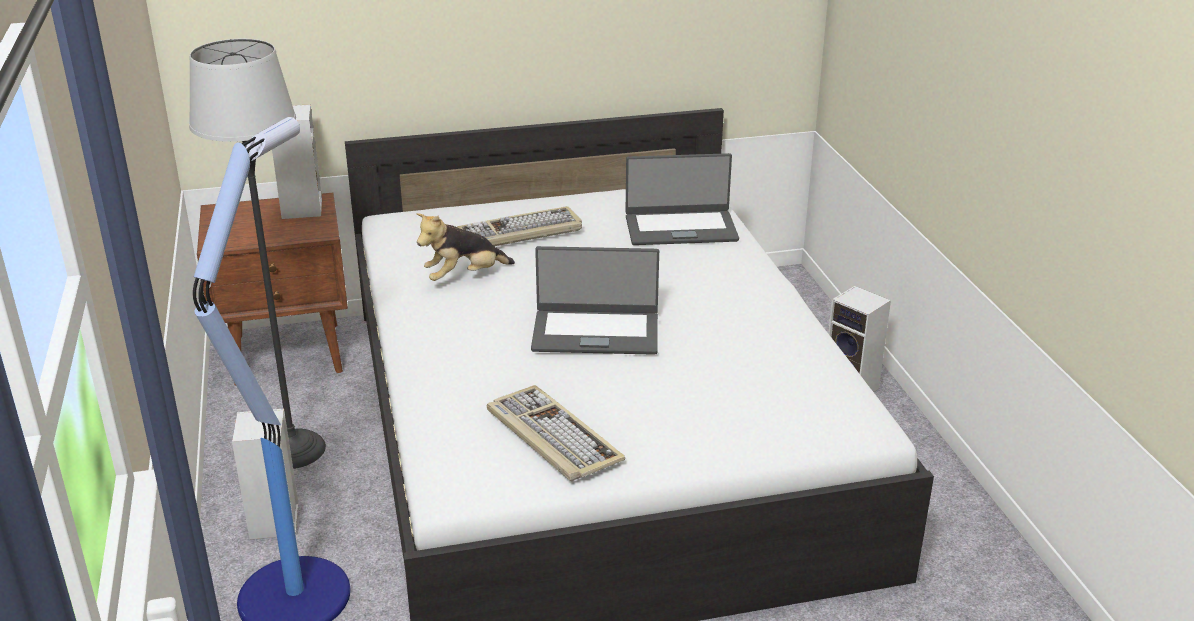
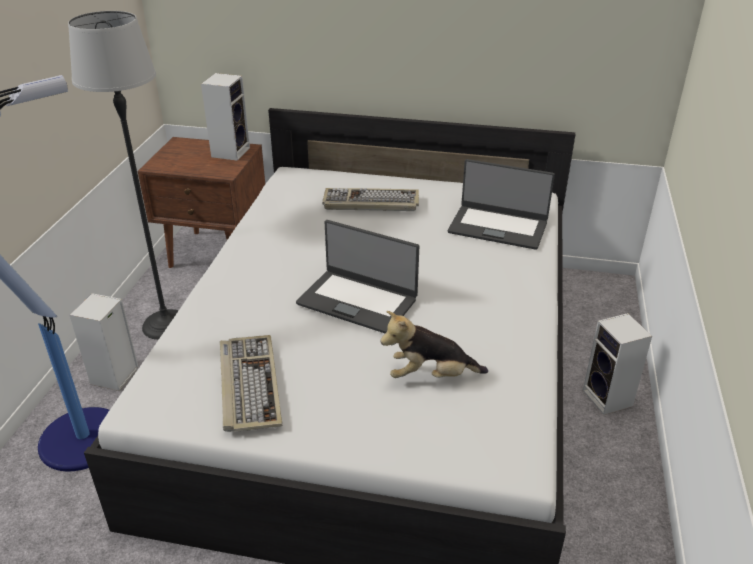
camera: 25 degrees right, 5 degrees up
plush toy [416,213,515,281] -> plush toy moved to [380,311,488,378]

